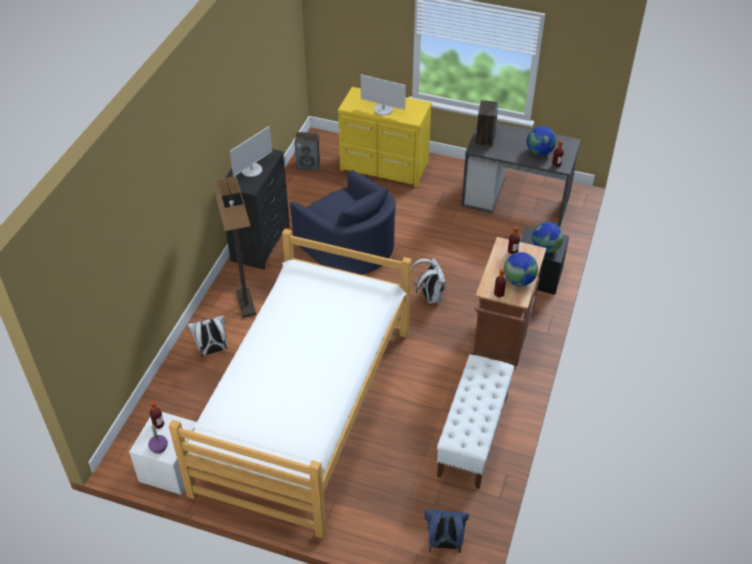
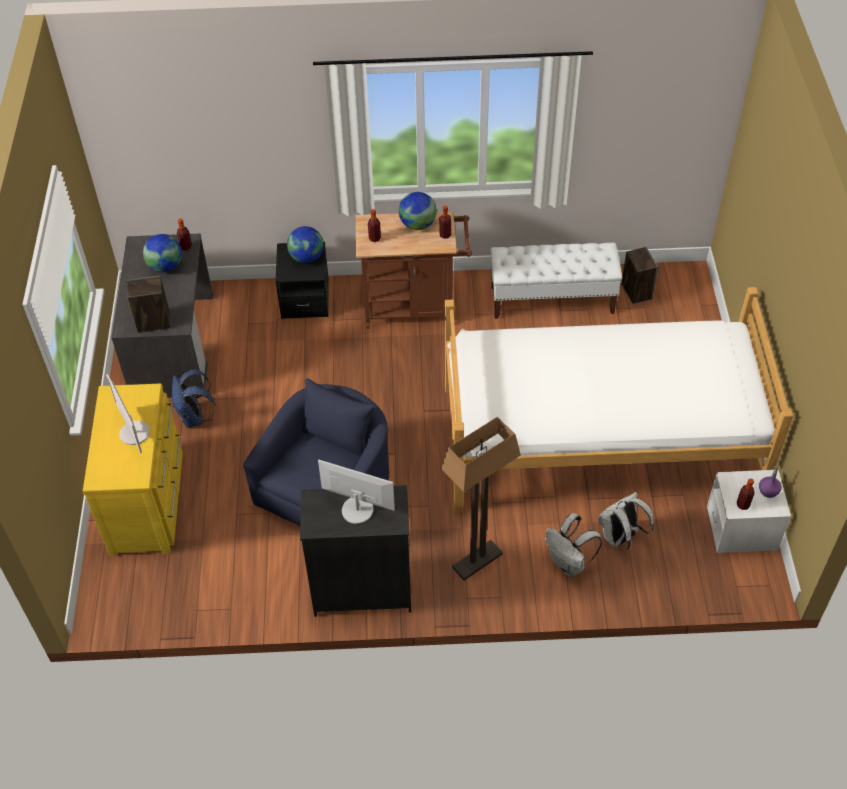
camera: 110 degrees left, 5 degrees up
speaker [294,132,320,170] -> speaker moved to [621,247,658,304]
monitor [361,74,406,116] -> monitor turned 150 degrees clockwise [106,374,150,453]
white backpack [411,258,446,304] -> white backpack moved to [599,492,654,551]
blue backpack [424,510,469,553] -> blue backpack moved to [172,370,216,427]

